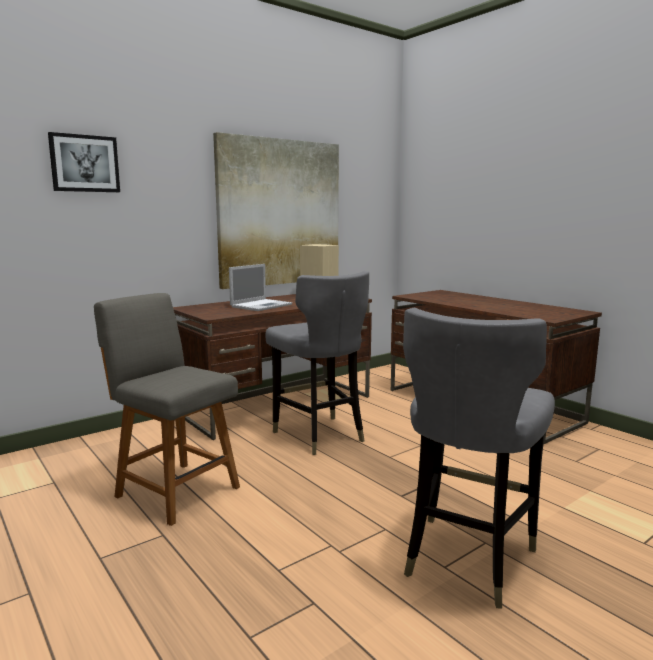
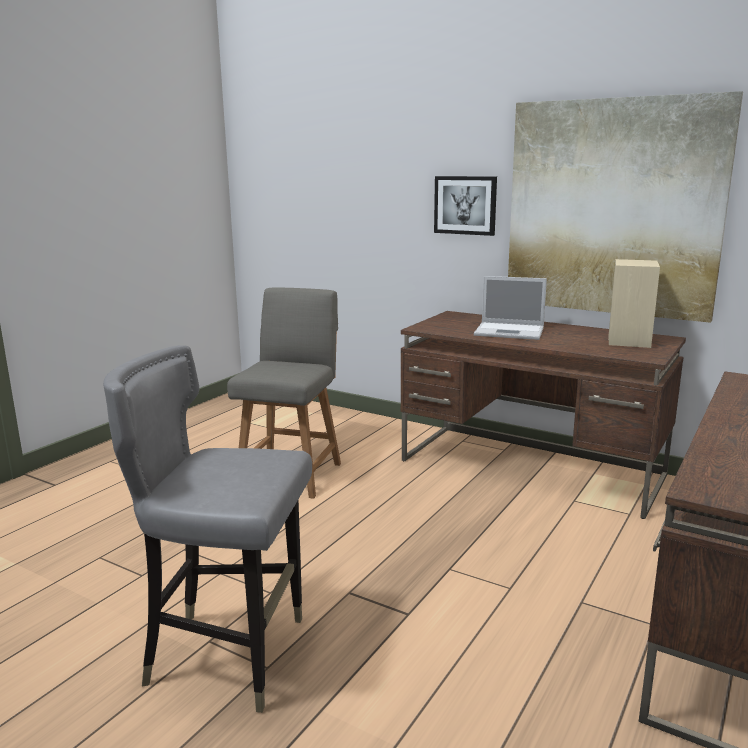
camera: 70 degrees right, 5 degrees up
picture [48,132,120,192] -> picture moved to [434,176,497,236]
grey chair [265,271,369,455] -> none

